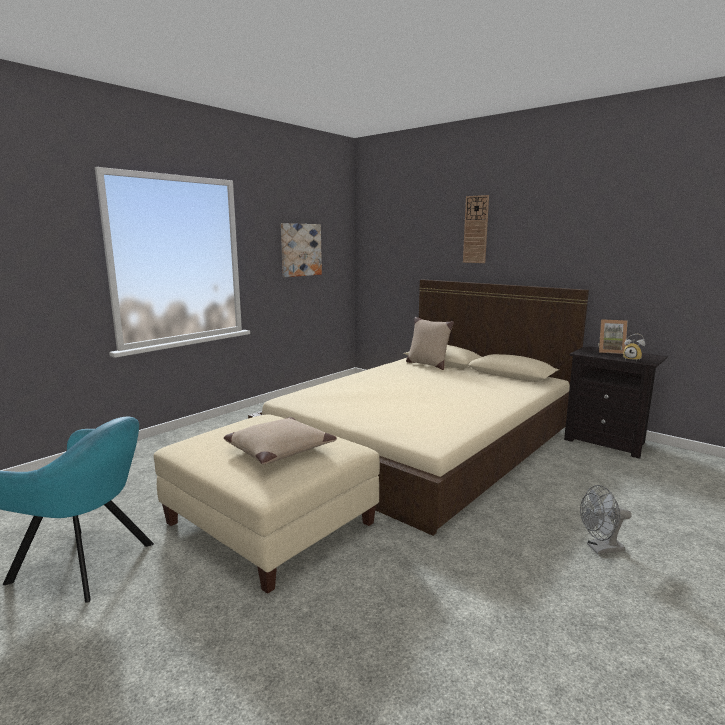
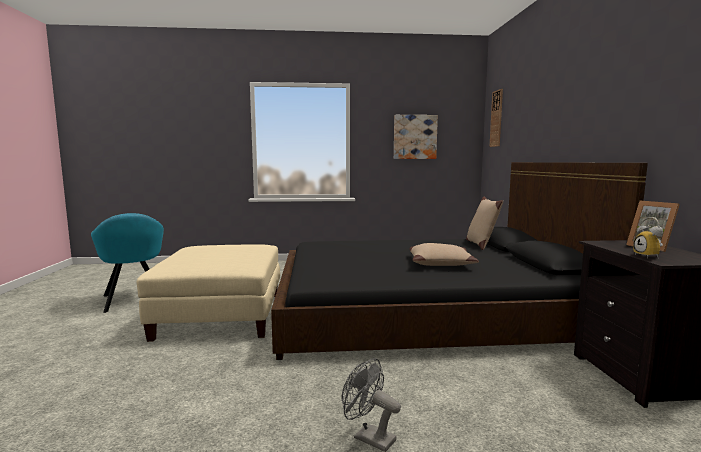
camera: 45 degrees right, 5 degrees down
beige pillow [224,417,337,464] -> beige pillow moved to [410,243,479,266]
beige bed [248,279,589,536] -> black bed [271,162,648,360]
wall clock [463,195,489,263] -> wall clock moved to [489,89,503,147]

